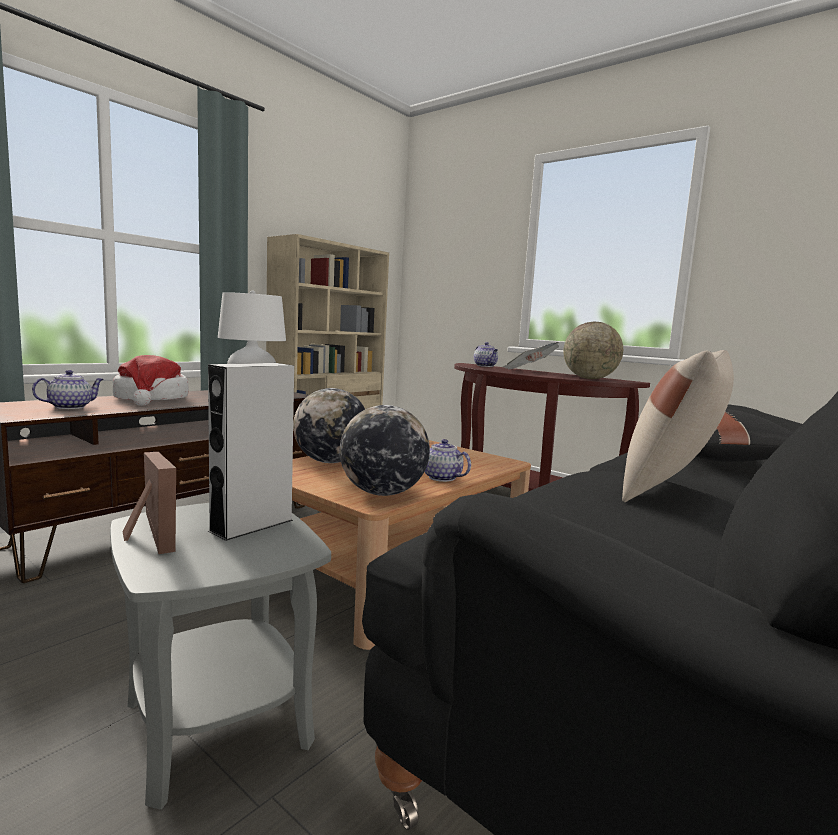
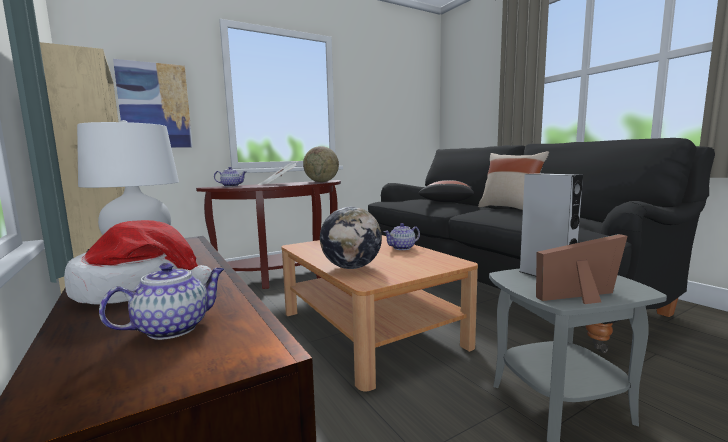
camera: 70 degrees left, 0 degrees up
teapot [32,370,104,409] -> teapot turned 75 degrees clockwise [99,263,224,340]
globe [340,405,430,496] -> none
none -> picture [113,59,193,148]

